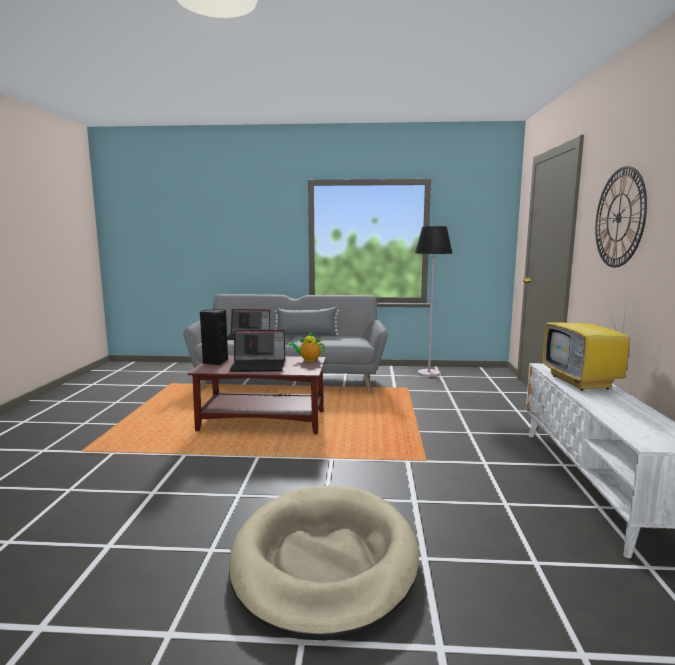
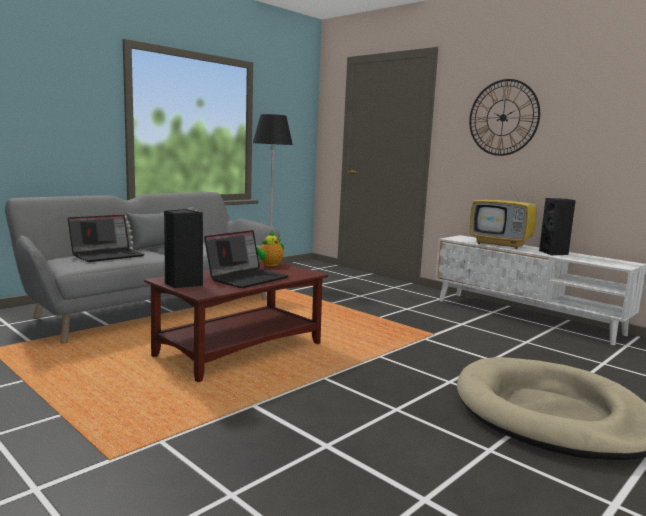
camera: 50 degrees left, 0 degrees up
none -> black speaker [539,198,576,255]

